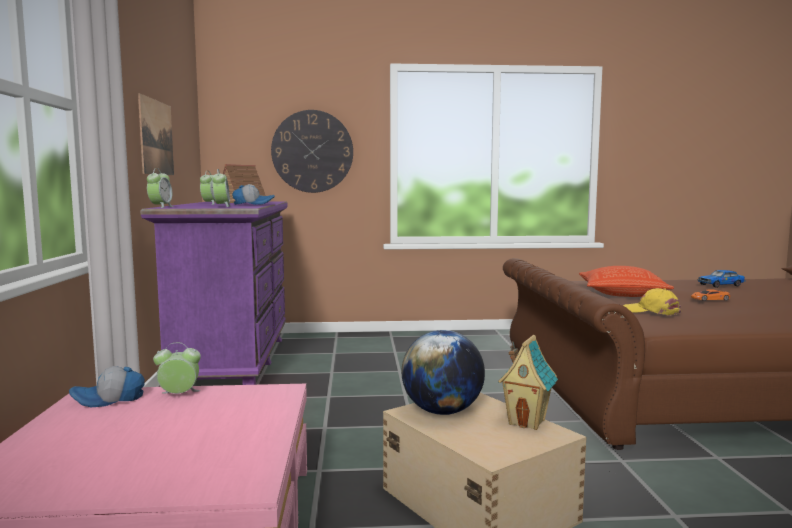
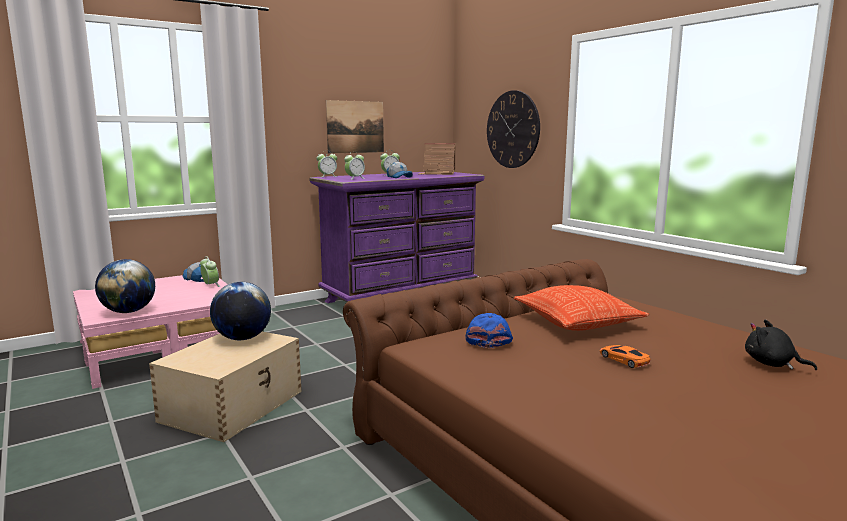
camera: 60 degrees right, 5 degrees up
toy house [498,335,558,430] -> none
yellow cap [623,288,681,316] -> blue cap [465,313,513,348]
toy car [698,270,746,288] -> black plush toy [745,319,817,370]
none -> globe [95,259,155,313]

